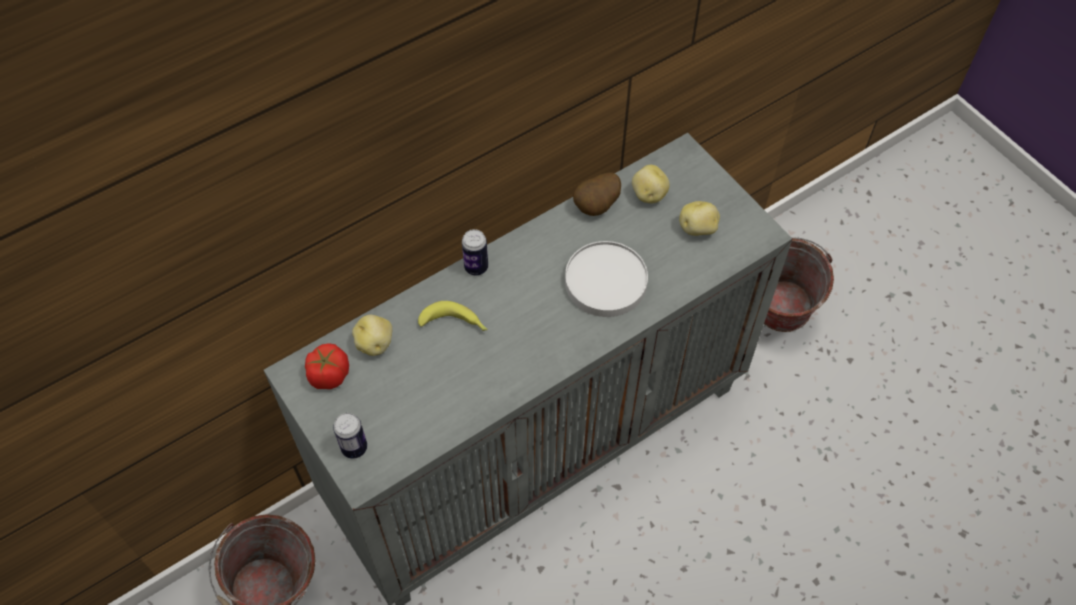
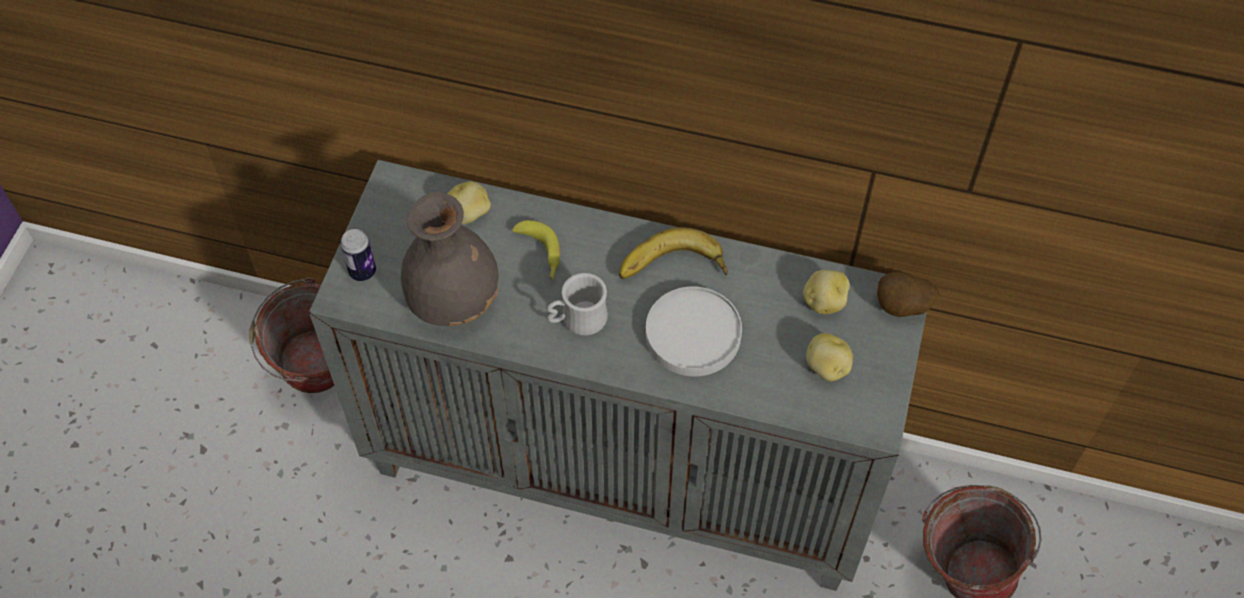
camera: 50 degrees right, 0 degrees up
tomato [305,343,349,389] -> none
can [462,229,488,275] -> none
potato [573,173,621,216] -> potato moved to [877,272,939,317]
none -> grey vase [401,192,499,326]
none -> white mug [547,273,608,336]
none -> banana [619,227,728,279]

